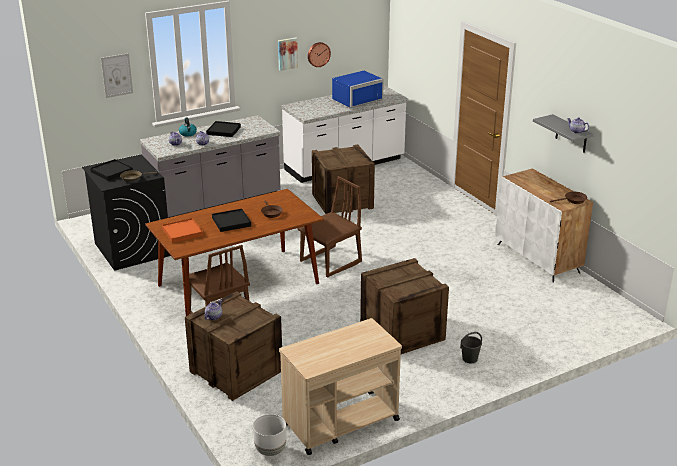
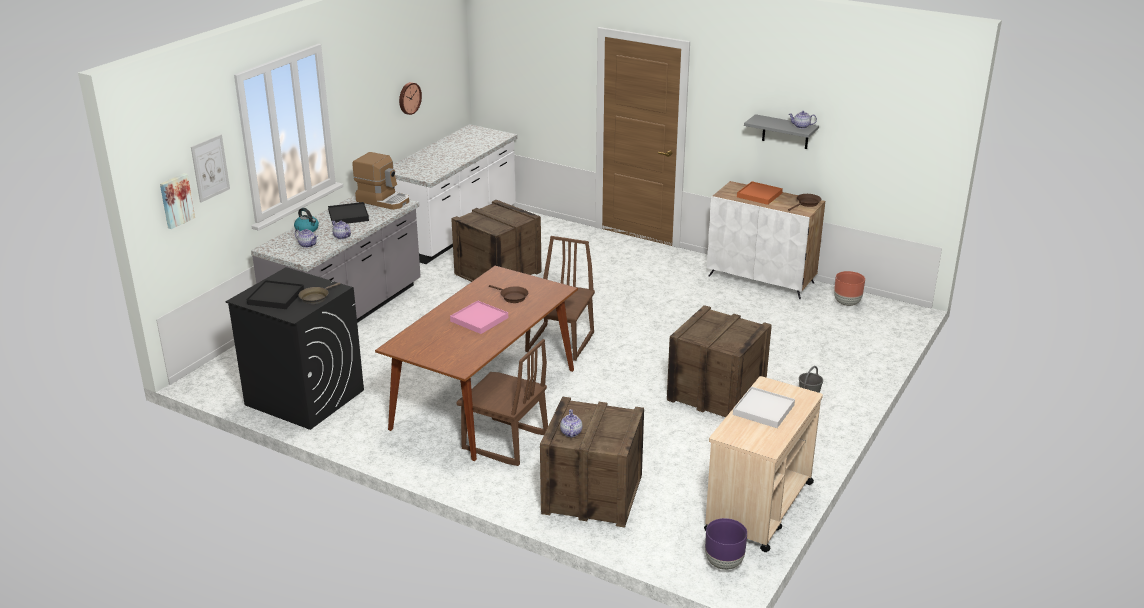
camera: 30 degrees left, 0 degrees up
orange tray [162,218,203,243] -> orange tray moved to [737,181,783,205]
black tray [212,209,251,232] -> pink tray [450,301,508,334]
white planter [253,414,286,456] -> purple planter [705,518,747,570]
picture [278,37,298,71] -> picture moved to [160,173,195,229]
blue microwave [332,71,384,108] -> none
none -> coffee machine [353,152,409,210]
none -> white tray [733,387,795,428]
none -> brown planter [834,271,865,306]

